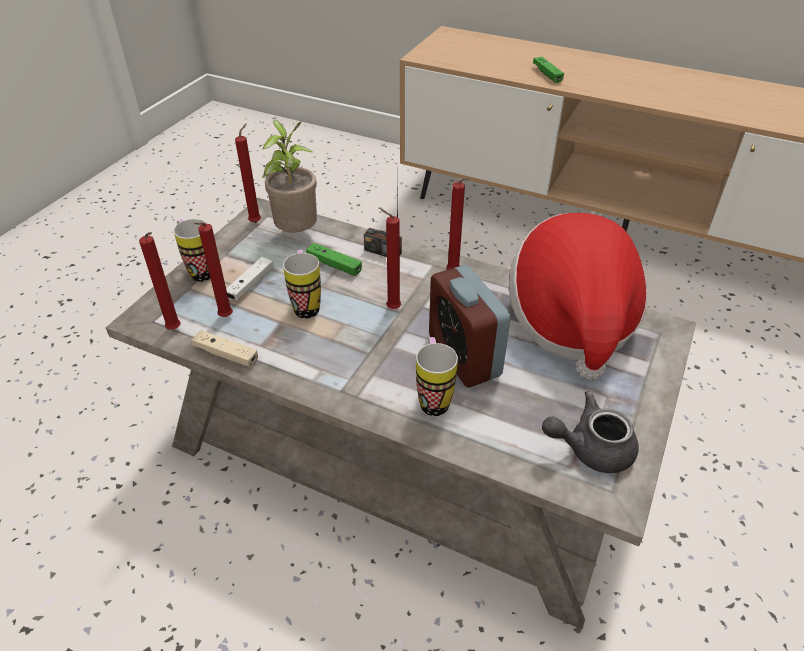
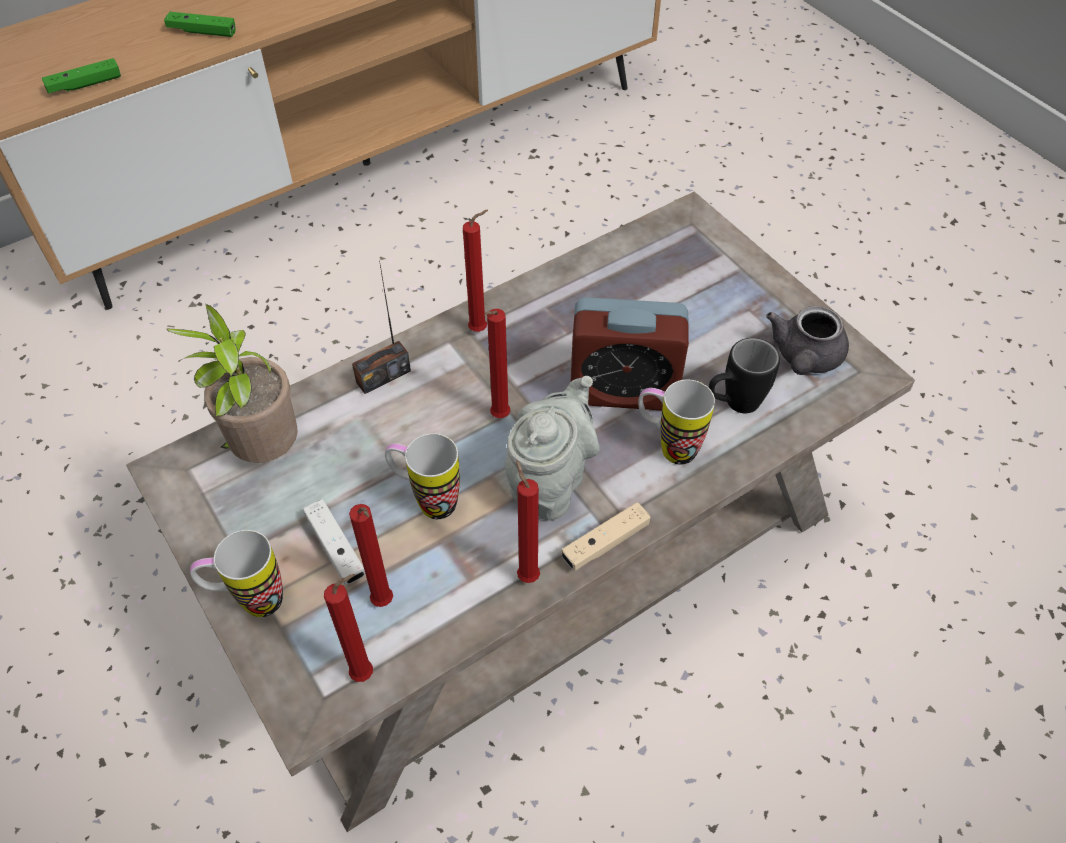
camera: 60 degrees left, 10 degrees up
beige game controller [192,330,258,367] -> beige game controller moved to [561,502,651,571]
red candle [235,123,261,223] -> red candle moved to [516,459,540,583]
green game controller [306,243,362,276] -> green game controller moved to [42,58,121,93]
hat [509,213,647,380] -> none
none -> grey teapot [505,376,599,521]
none -> black mug [708,338,780,413]

